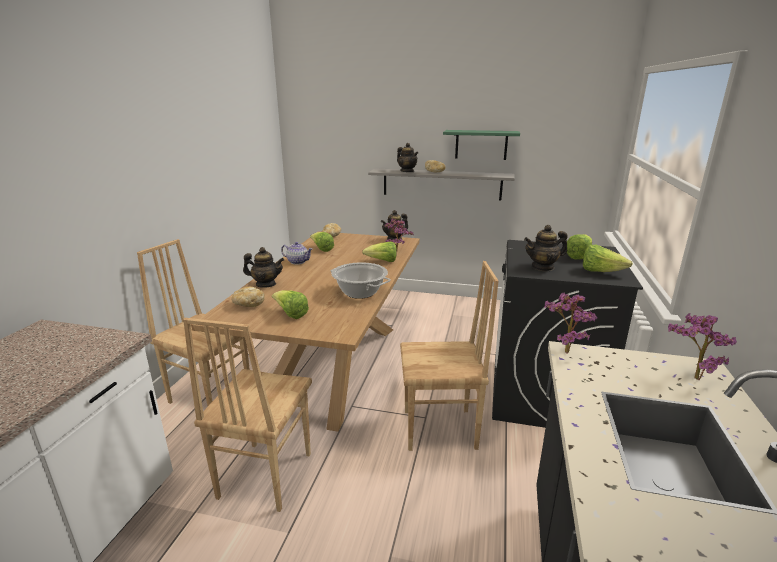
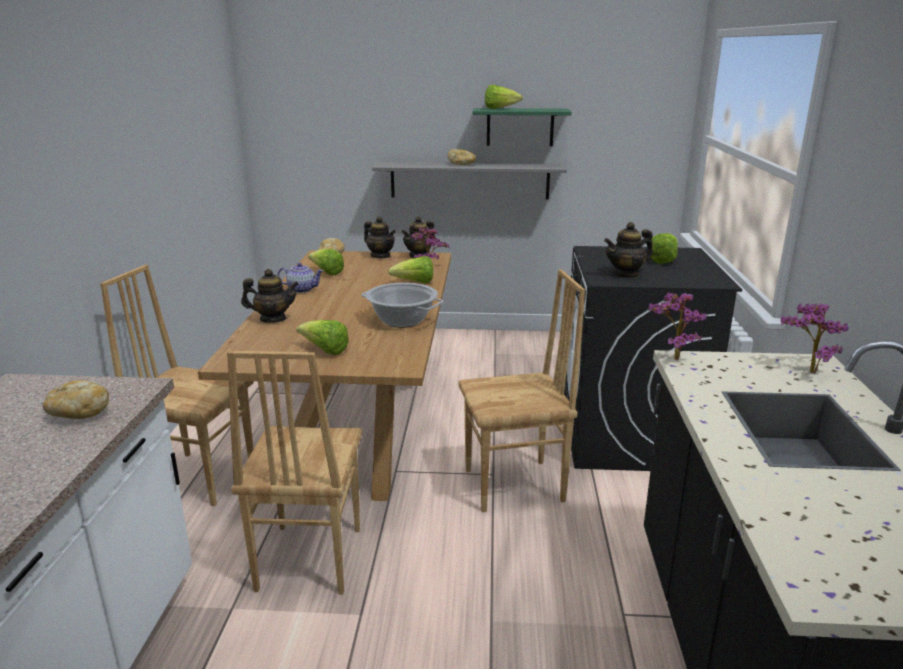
camera: 10 degrees left, 0 degrees up
bread [231,287,265,307] -> bread moved to [43,380,109,419]
teapot [397,143,418,172] -> teapot moved to [364,216,396,258]
lettuce [583,245,633,272] -> lettuce moved to [485,85,523,109]

